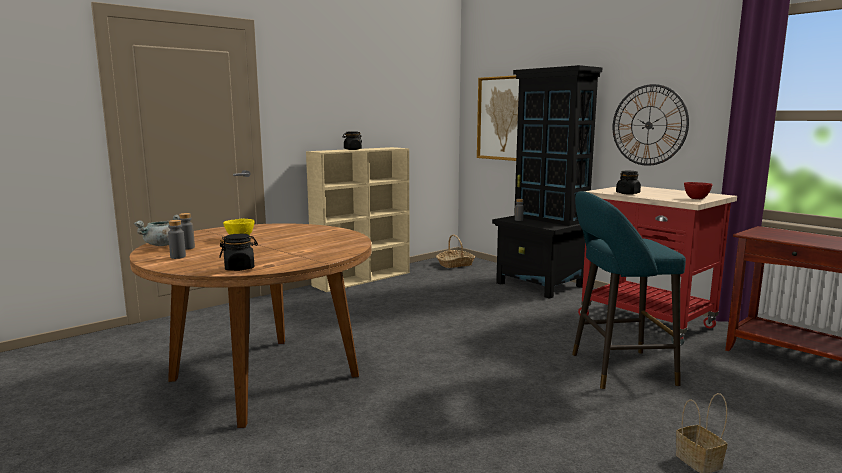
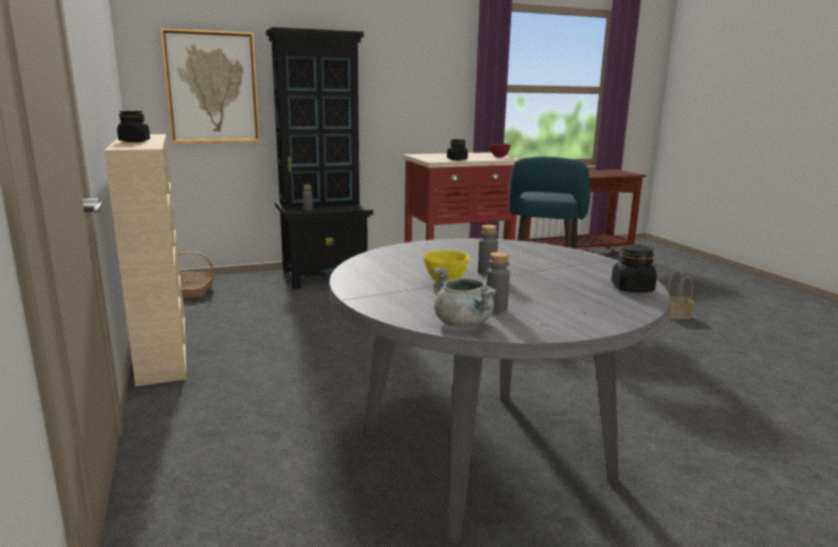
camera: 70 degrees left, 5 degrees up
brown dining table [129,223,372,428] -> grey dining table [330,238,670,545]
grey bottle [168,220,186,259] -> grey bottle moved to [478,225,498,275]
wall clock [613,84,689,166] -> none

